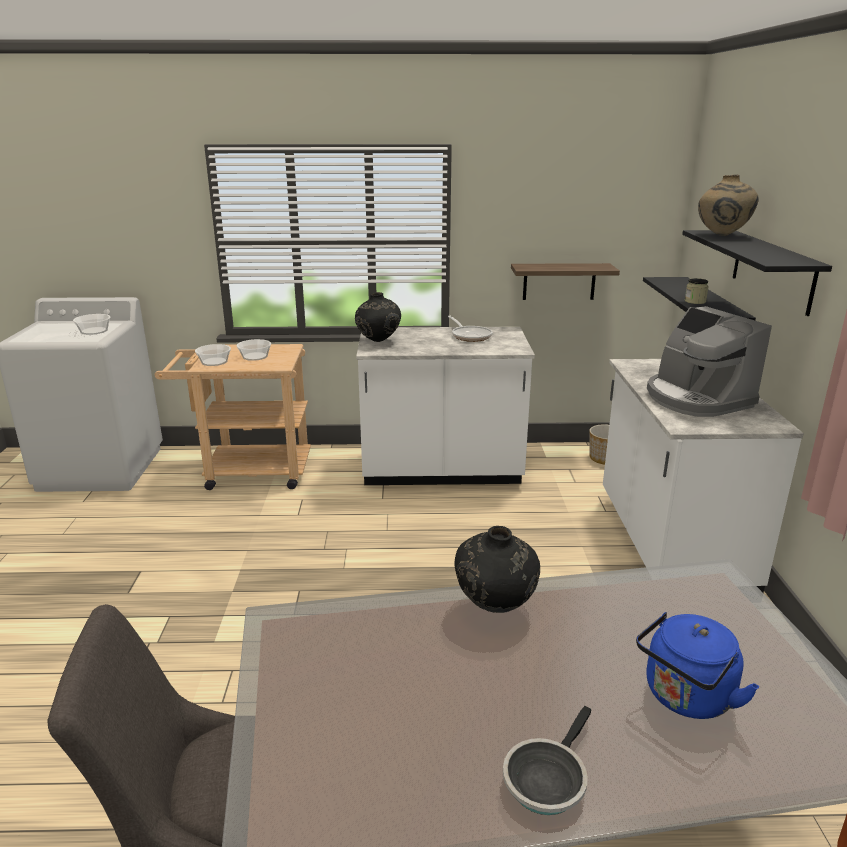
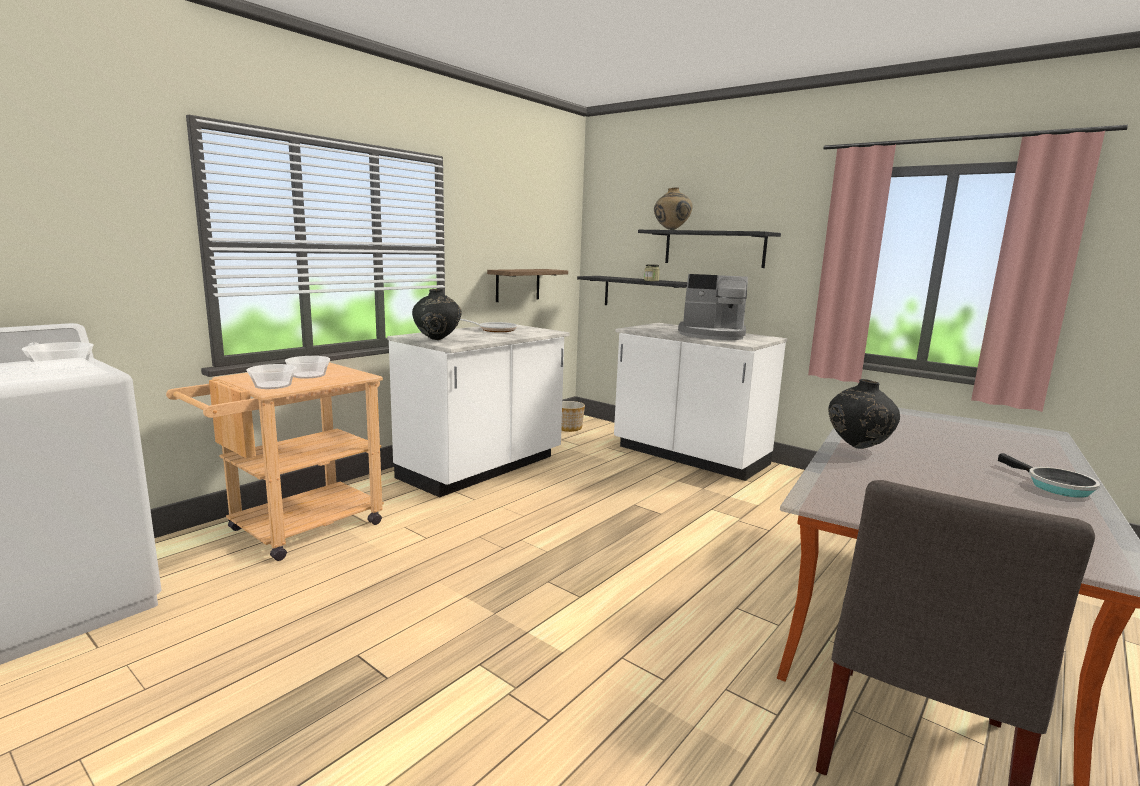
camera: 50 degrees left, 10 degrees down
blue kettle [636,612,759,719] -> none

